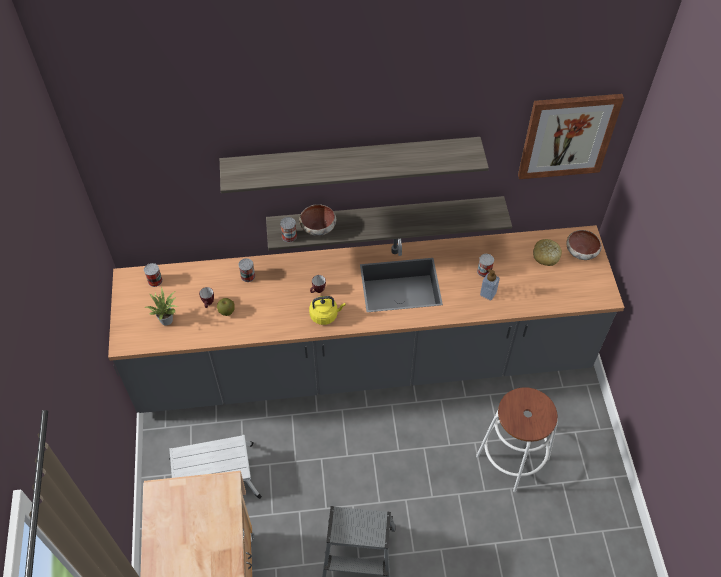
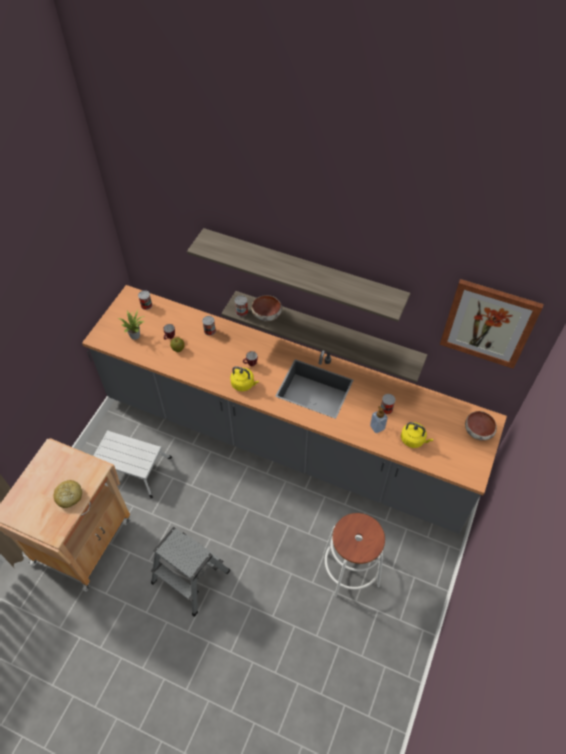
camera: 30 degrees right, 0 degrees up
bread [533,239,562,266] -> bread moved to [54,480,82,508]
none -> yellow kettle [401,422,433,448]

